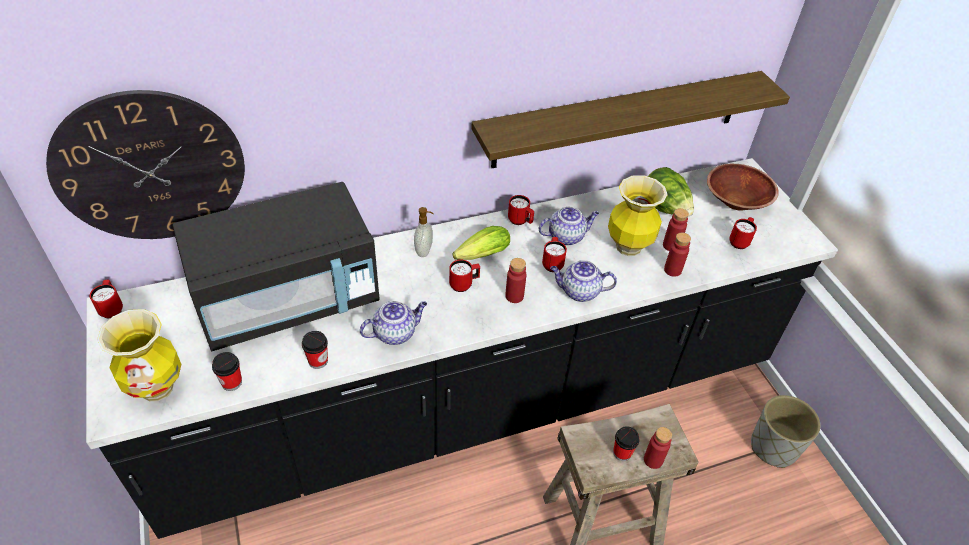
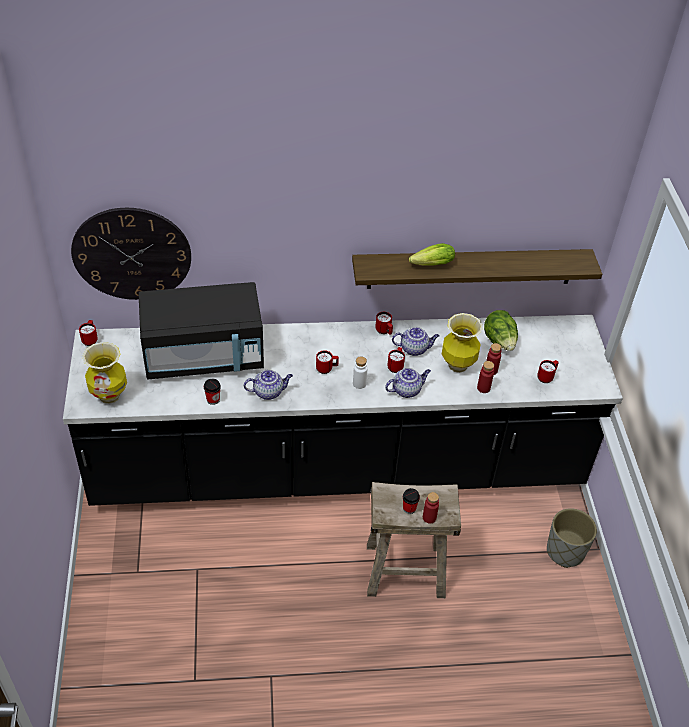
camera: 15 degrees right, 0 degrees up
cup [212,352,242,391] -> none
soap dispenser [414,207,434,257] -> none
lettuce [452,226,510,260] -> lettuce moved to [409,243,455,265]
red bottle [505,258,526,303] -> white bottle [353,356,367,389]
teapot [550,260,617,302] -> teapot turned 135 degrees clockwise [385,368,431,398]
brown bowl [707,164,779,211] -> none

